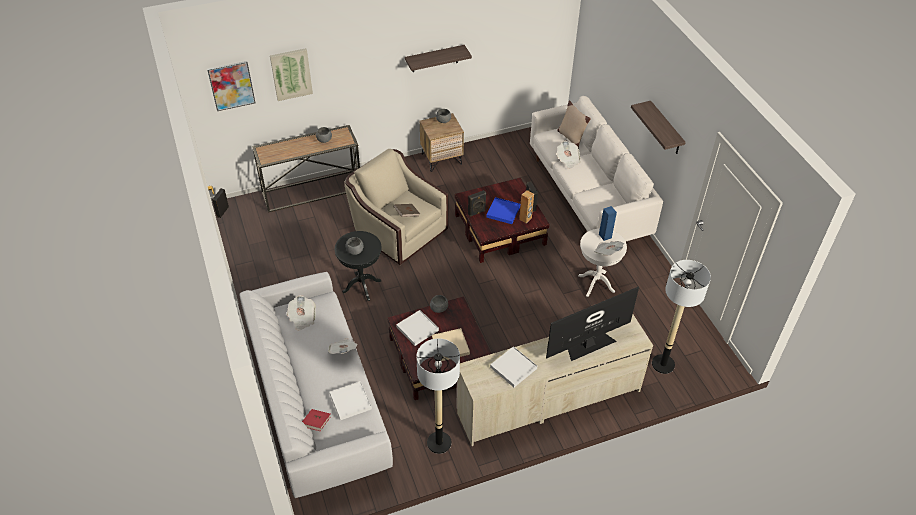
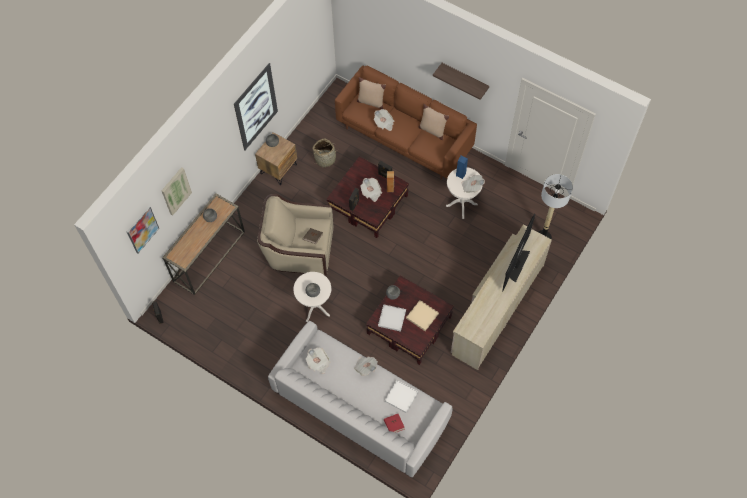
camera: 35 degrees left, 15 degrees up
black side table [335,231,382,301] -> white side table [293,272,331,322]
shelf [405,45,472,72] -> picture [234,63,278,150]
floor lamp [416,338,460,454] -> none
blue tray [486,197,520,224] -> newspaper [360,178,382,202]
white tray [490,346,537,387] -> none
white sofa [530,96,663,241] -> brown sofa [335,66,477,180]
none -> basket [312,139,336,168]
none -> beige pillow [419,104,449,140]

